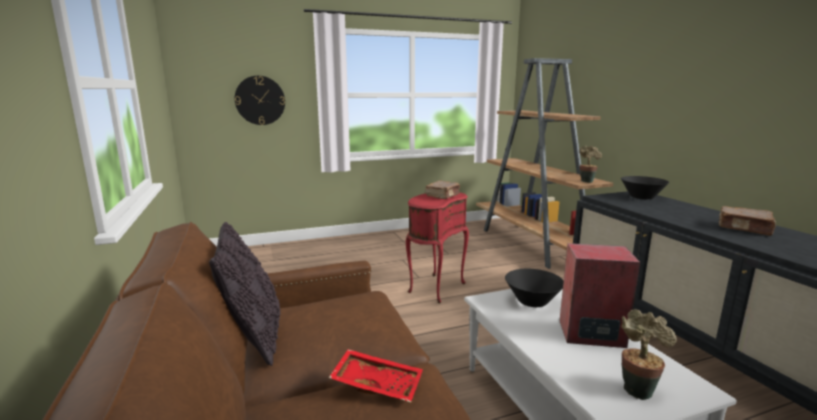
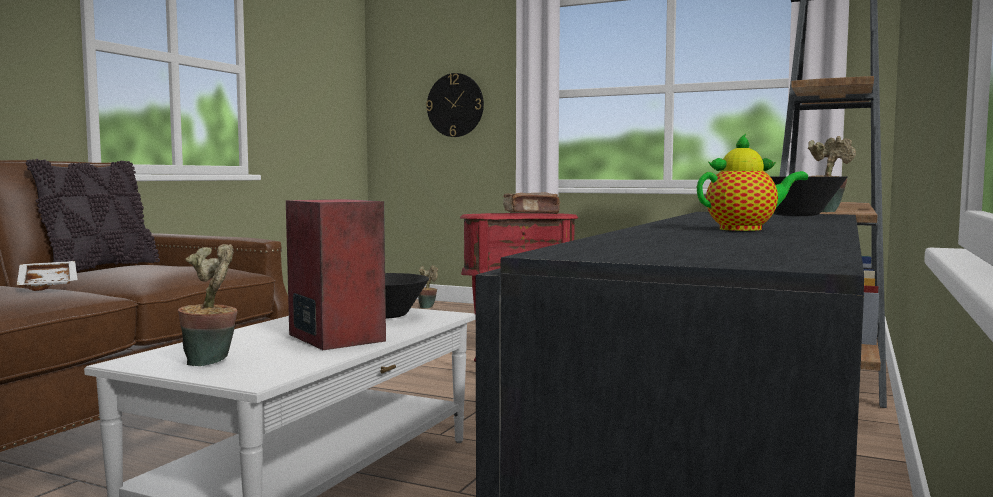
camera: 45 degrees right, 10 degrees down
red tray [329,349,423,402] -> white tray [17,261,78,291]
brown book [719,206,776,236] -> teapot [697,134,808,231]
none -> potted plant [418,265,438,309]

